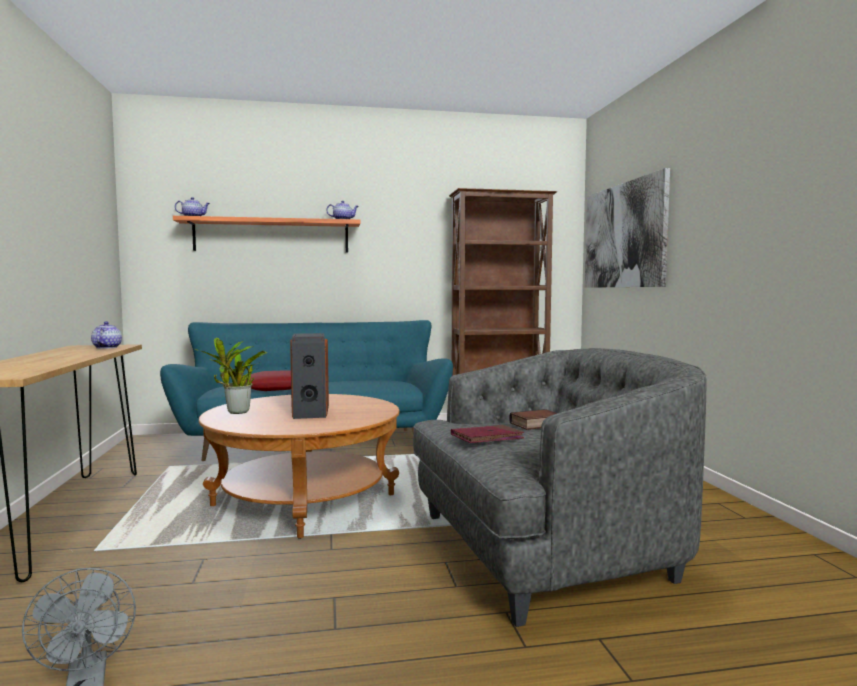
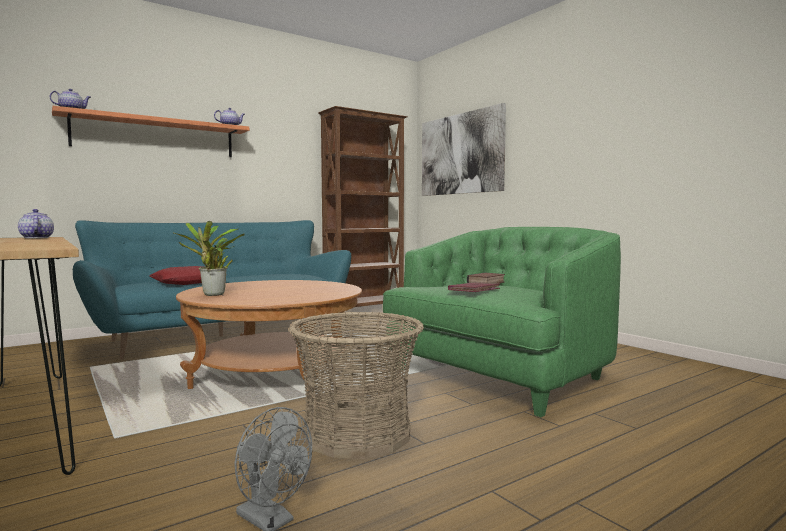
camera: 25 degrees left, 0 degrees up
speaker [290,333,329,419] -> none
grey armchair [413,348,706,627] -> green armchair [383,227,621,417]
none -> basket [289,312,424,459]

